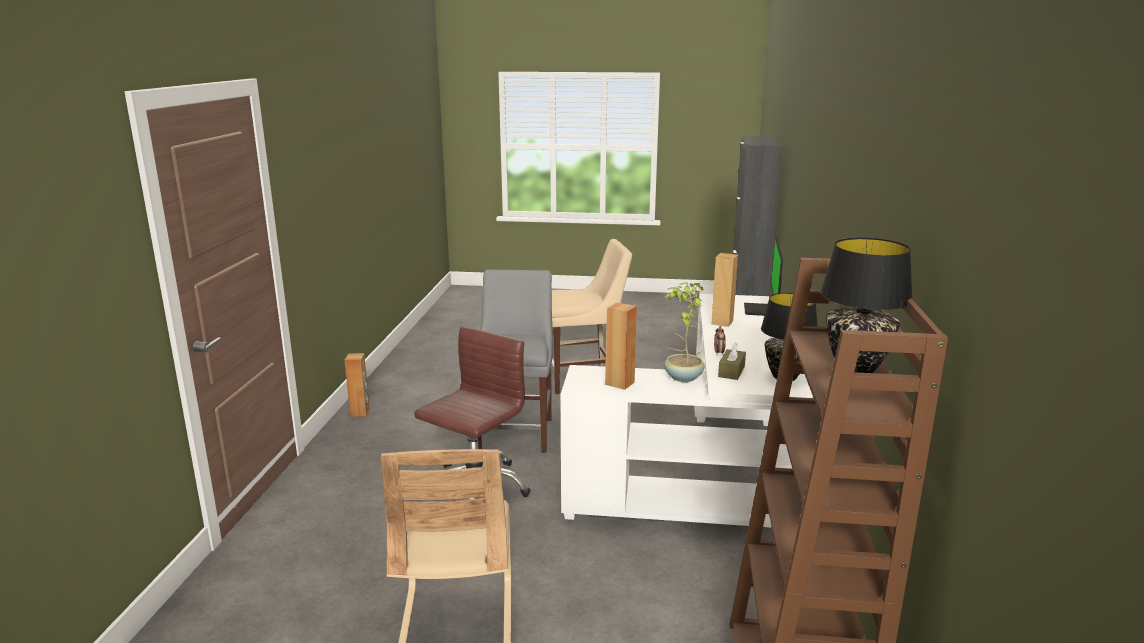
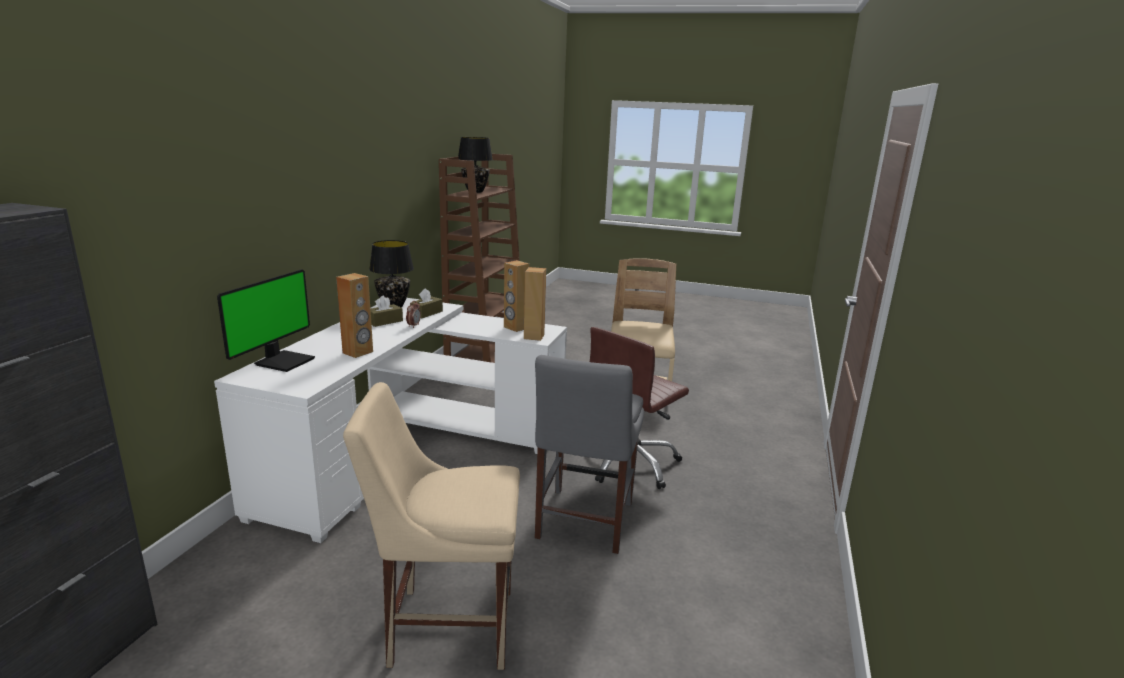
camera: 170 degrees left, 0 degrees up
brown speaker [344,353,370,417] -> brown speaker moved to [524,267,546,341]
potted plant [664,282,705,382] -> none
none -> brown tissue box [371,296,403,327]

